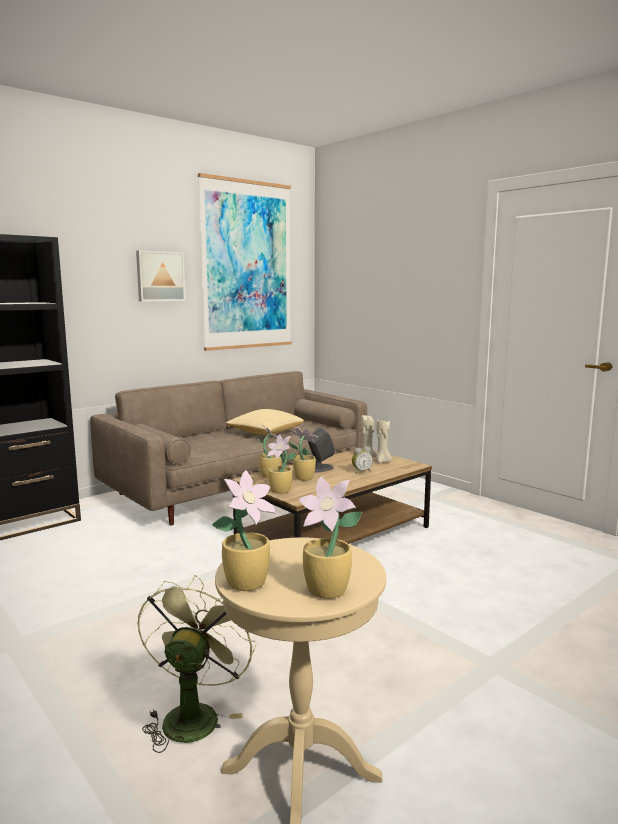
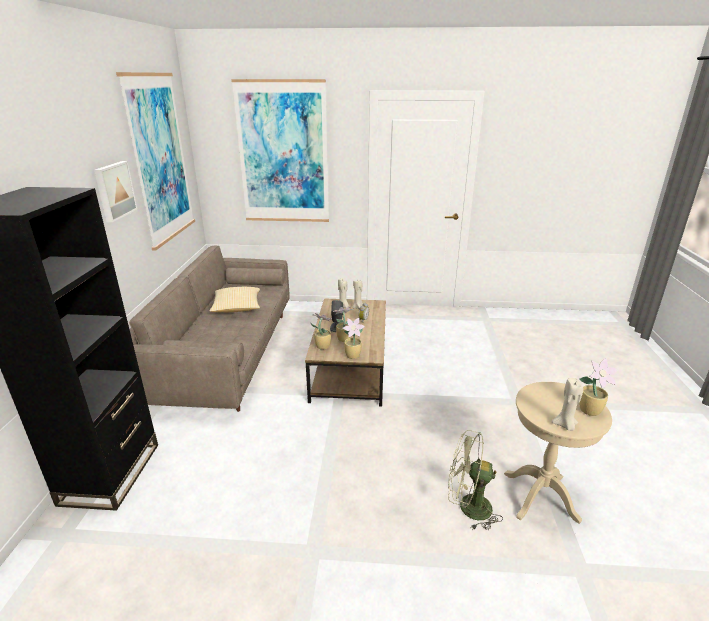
camera: 45 degrees left, 15 degrees up
green fan [138,575,256,753] -> green fan turned 45 degrees counterclockwise [448,430,503,530]
potted plant [212,470,276,591] -> beige candle [552,378,583,431]
none -> picture [231,79,329,222]

